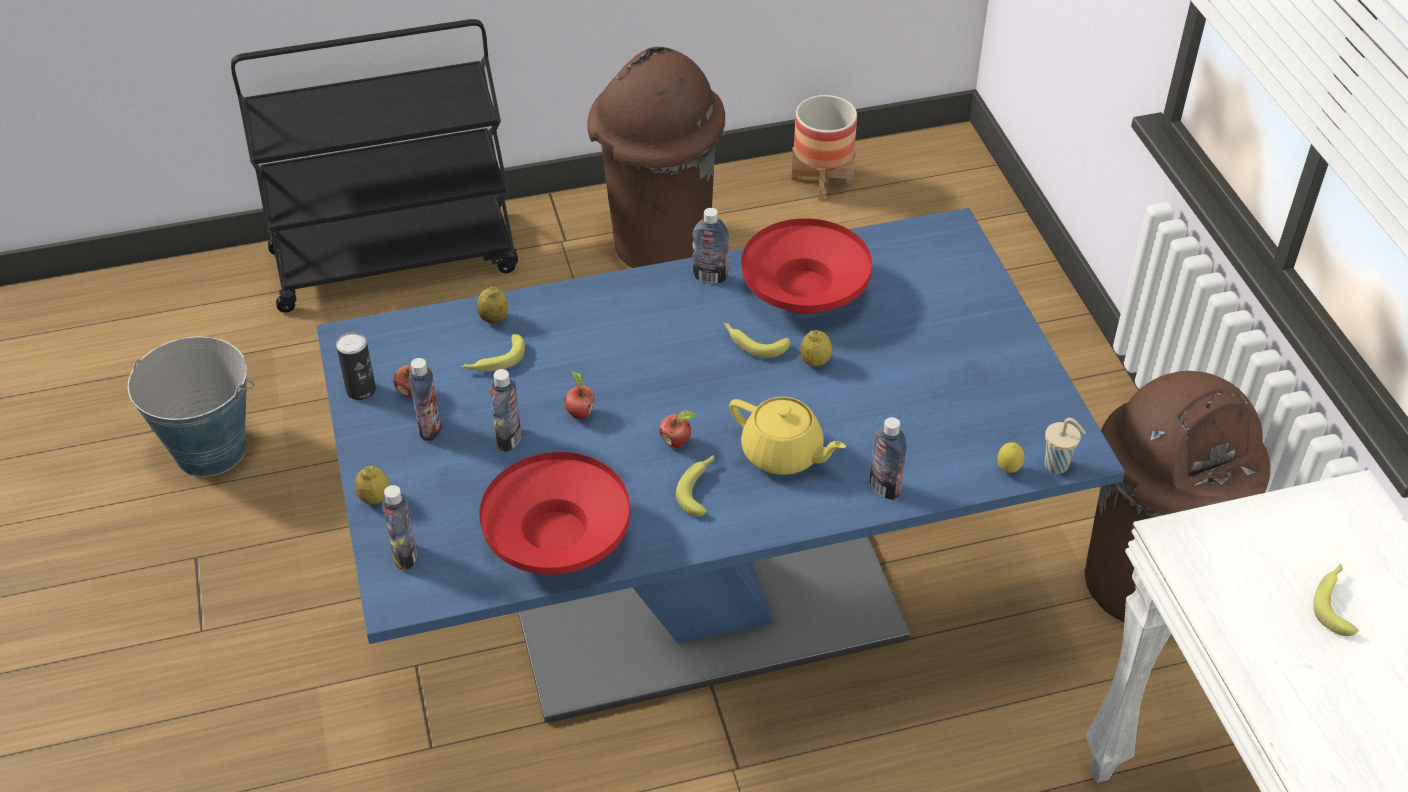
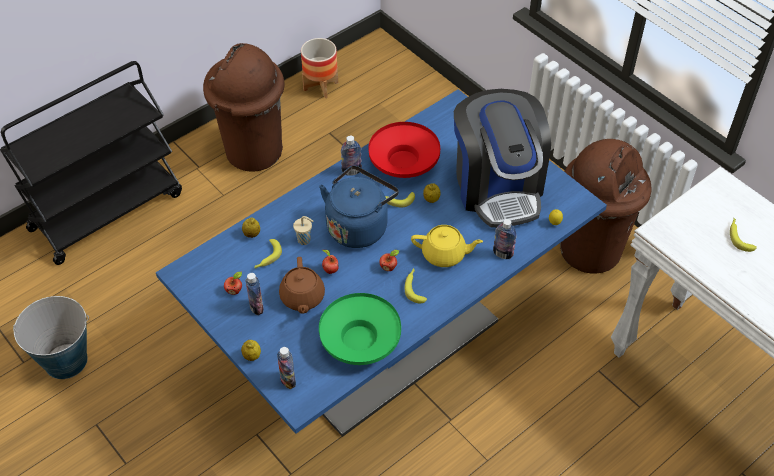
camera: 25 degrees left, 5 degrees up
can [336,332,376,400] -> none
red bowl [479,452,630,575] -> green bowl [319,293,401,365]
bottle [490,369,521,452] -> brown teapot [279,257,325,314]
beige cup [1045,418,1086,474] -> beige cup moved to [293,216,313,245]
none -> blue kettle [319,165,399,248]
none -> coffee machine [454,89,551,228]

